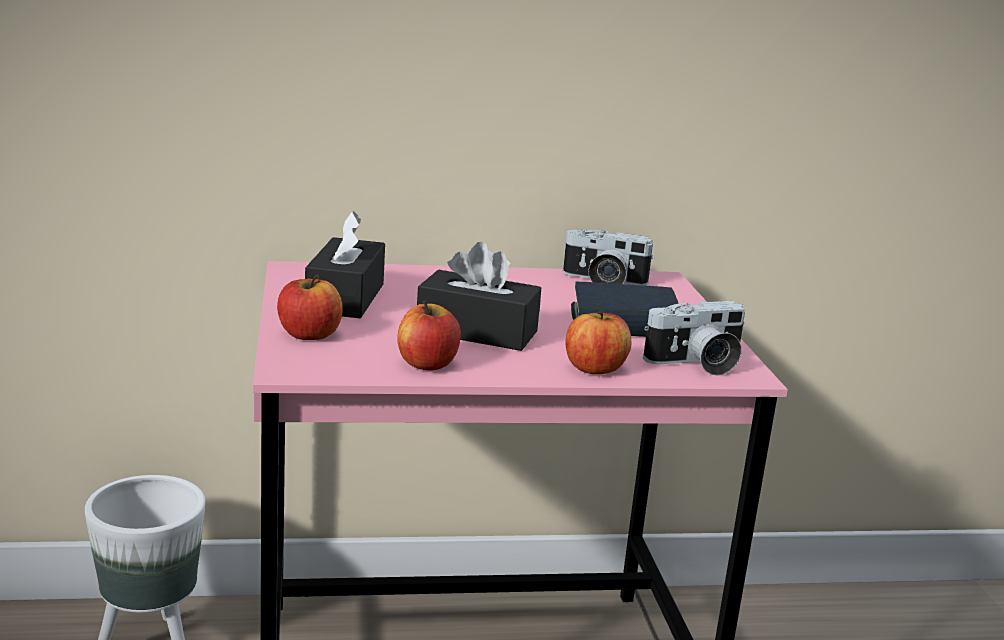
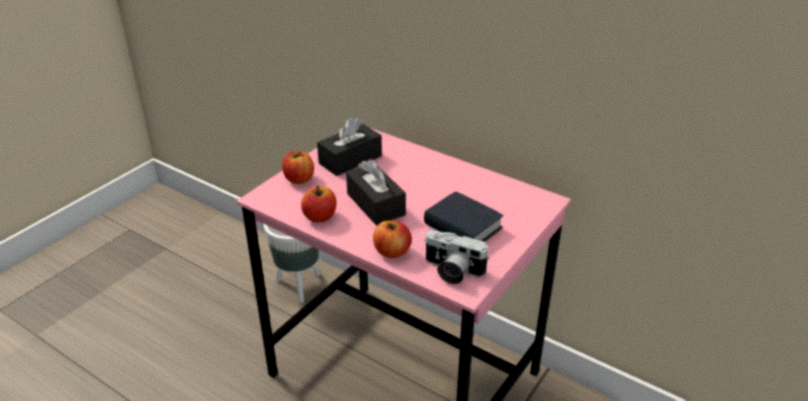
camera: 45 degrees right, 15 degrees up
camera [562,230,655,286] -> none

